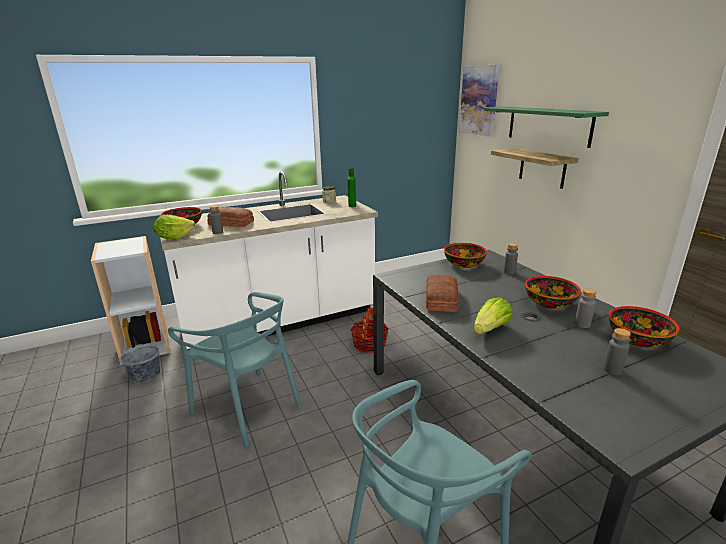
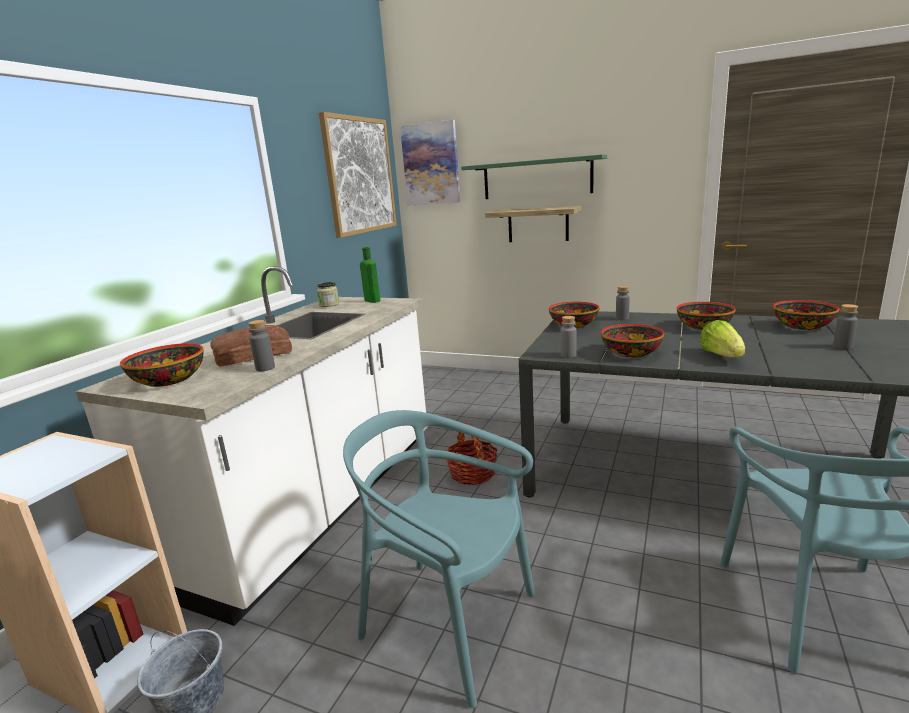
camera: 40 degrees left, 5 degrees down
lettuce [154,215,195,239] -> none
turquoise chair [168,292,302,447] -> turquoise chair turned 150 degrees counterclockwise [343,410,535,708]
bread [426,274,459,312] -> bowl [601,324,664,358]
grey bottle [575,288,596,328] -> grey bottle moved to [561,316,577,358]
none -> picture [319,112,397,238]

